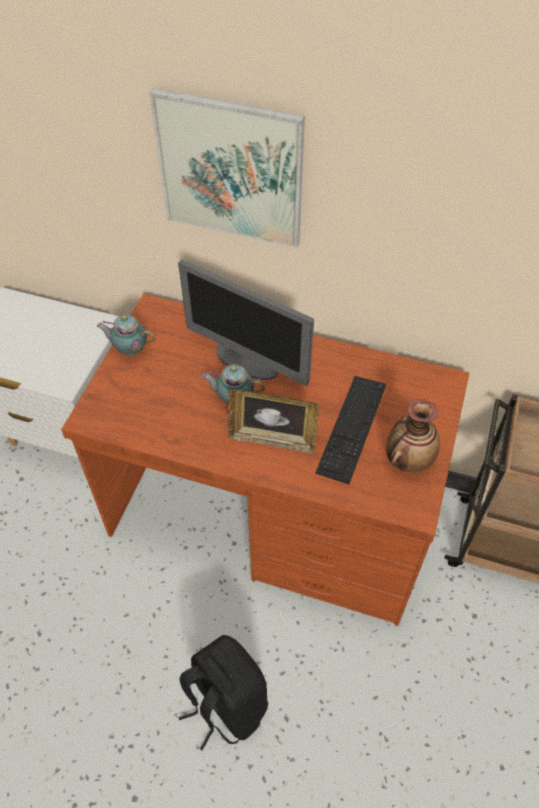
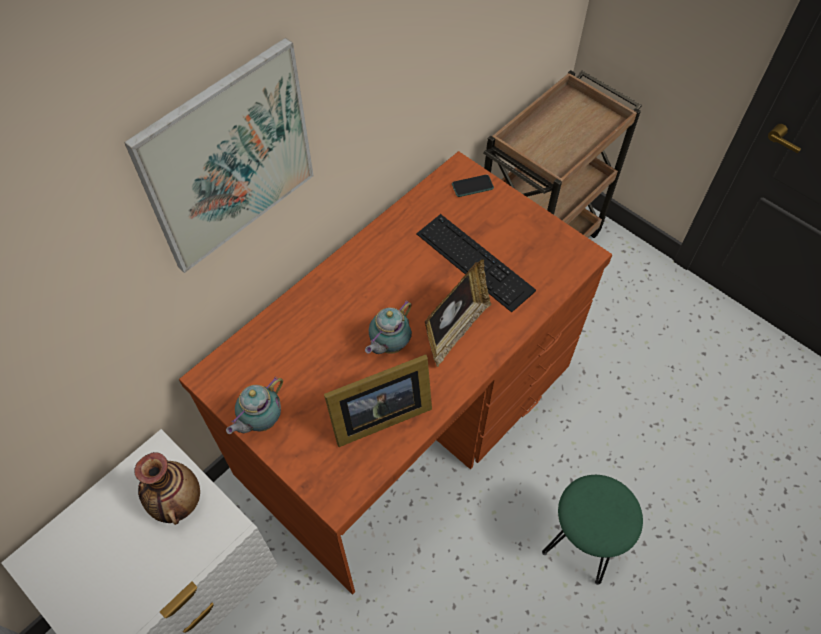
camera: 65 degrees left, 5 degrees up
monitor [178,260,314,386] -> none
black backpack [178,635,268,751] -> green stool [542,475,643,585]
vase [386,399,440,473] -> vase moved to [134,452,200,525]
none -> picture frame [324,355,432,447]
none -> phone [452,175,494,197]

